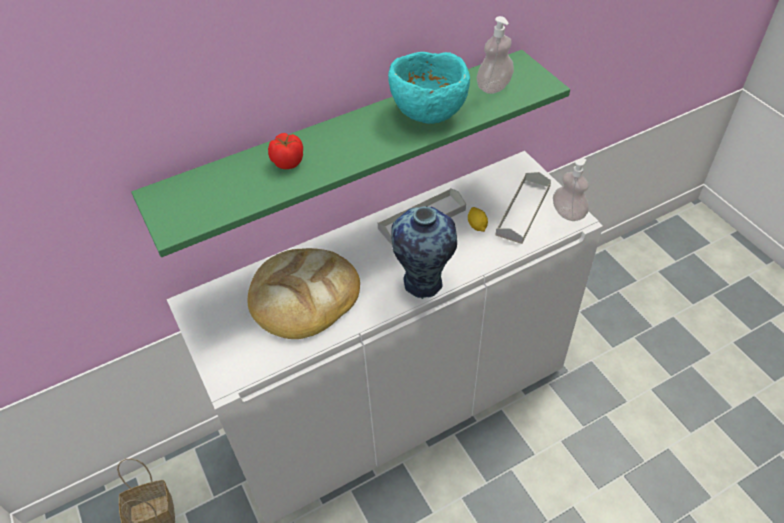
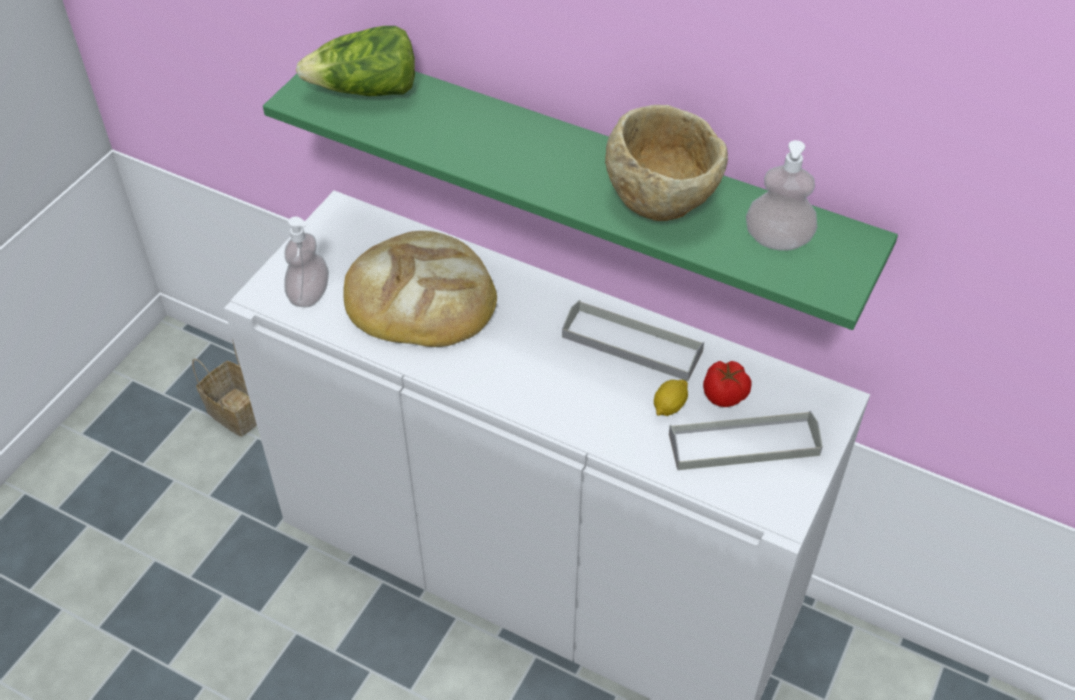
camera: 55 degrees right, 0 degrees up
tomato [268,133,303,169] -> tomato moved to [703,361,751,407]
turquoise bowl [388,52,470,124] -> beige bowl [605,105,728,221]
vase [391,207,457,299] -> none
soap dispenser [553,159,589,221] -> soap dispenser moved to [284,217,329,307]
none -> lettuce [296,26,415,96]

